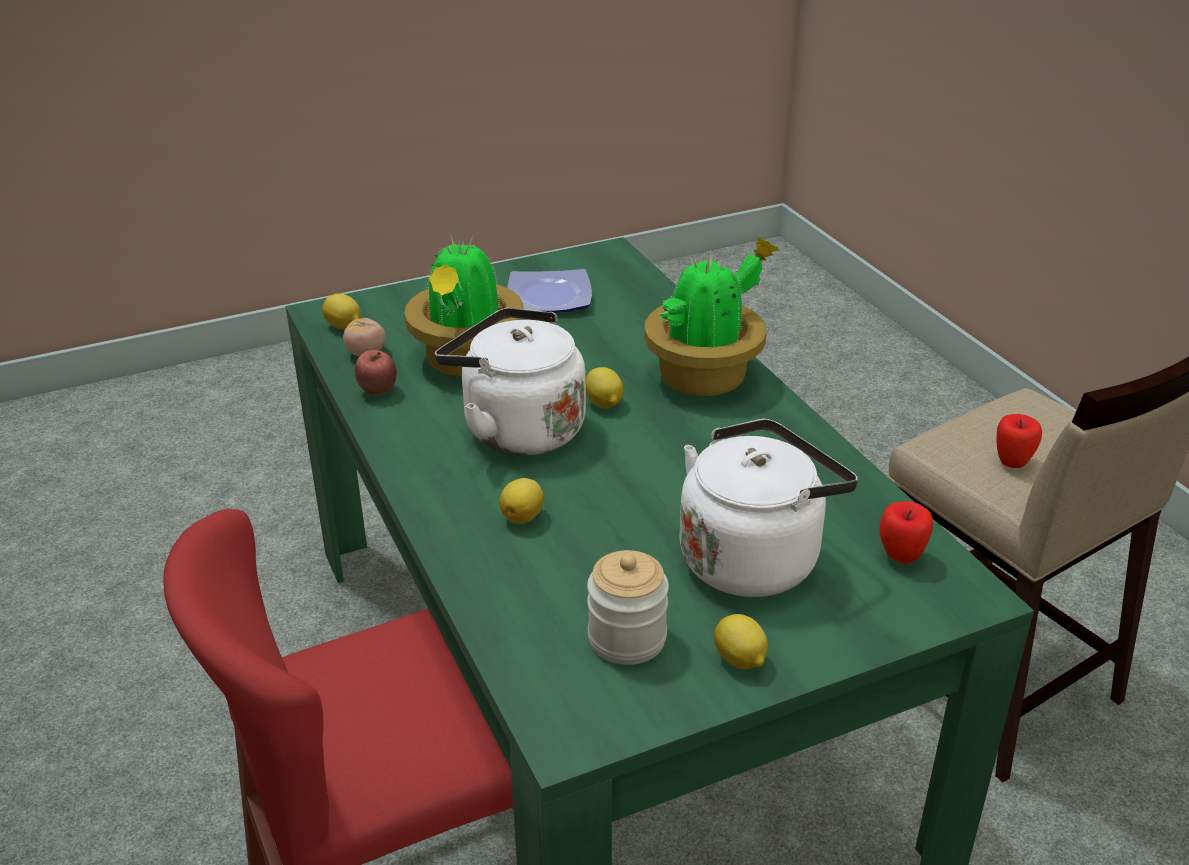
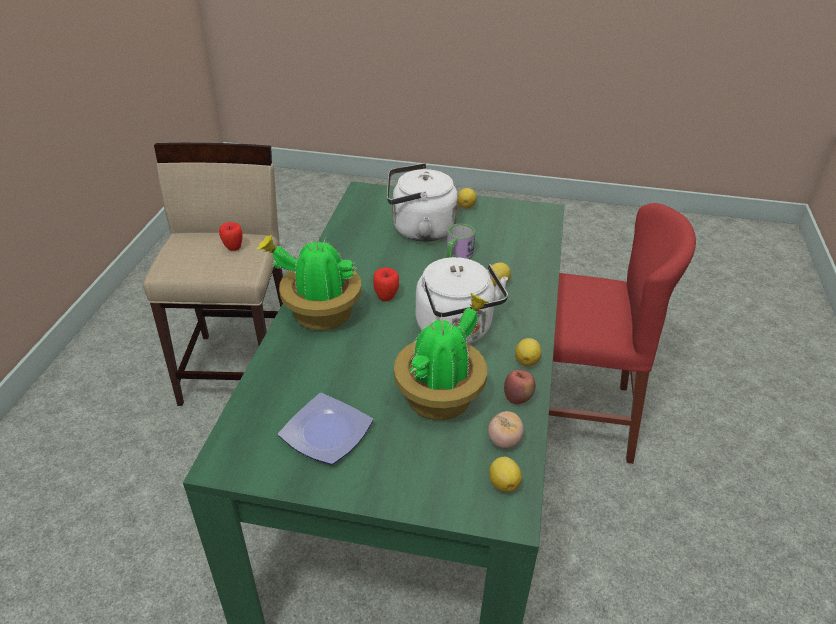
camera: 145 degrees left, 5 degrees up
lemon [586,367,623,408] -> lemon moved to [515,338,542,367]
jar [587,550,669,665] -> none
apple [879,501,933,564] -> apple moved to [373,267,399,301]
none -> mug [447,224,475,259]

